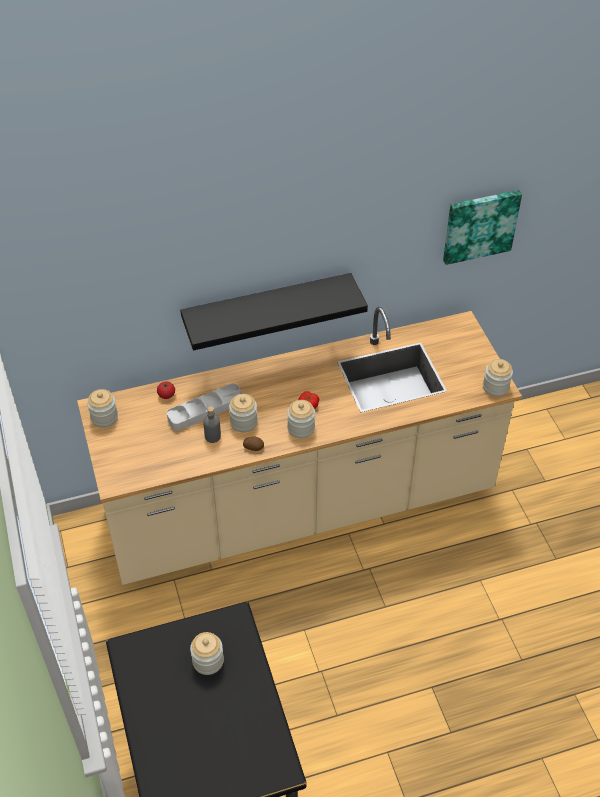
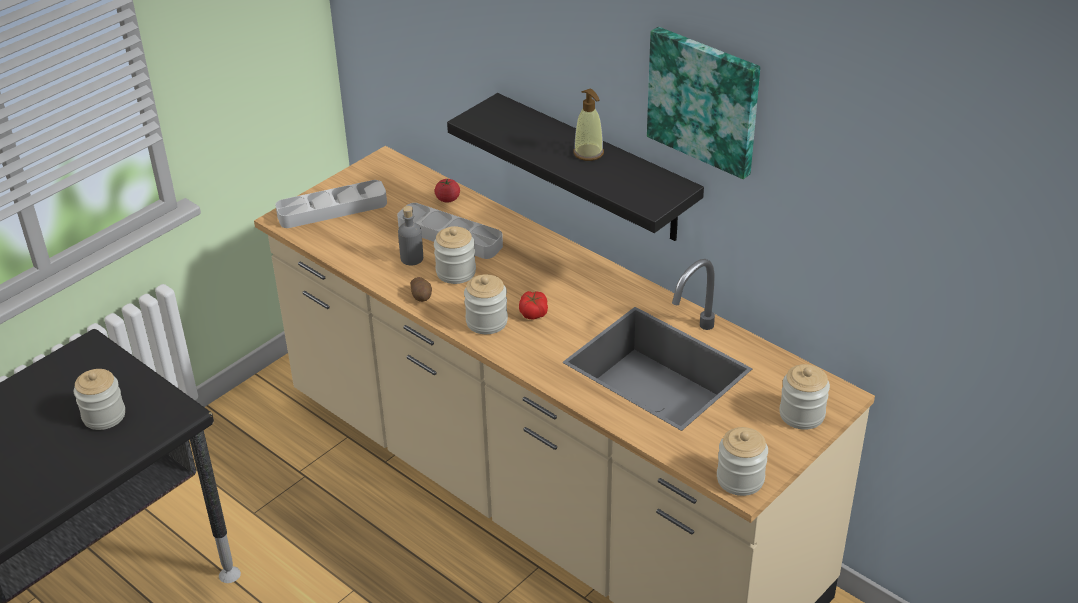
camera: 60 degrees right, 10 degrees down
jar [87,389,118,428] -> jar moved to [779,364,830,430]
picture [443,190,522,265] -> picture moved to [647,27,760,179]
none -> grey tray [275,180,387,228]
none -> soap dispenser [573,89,604,161]

